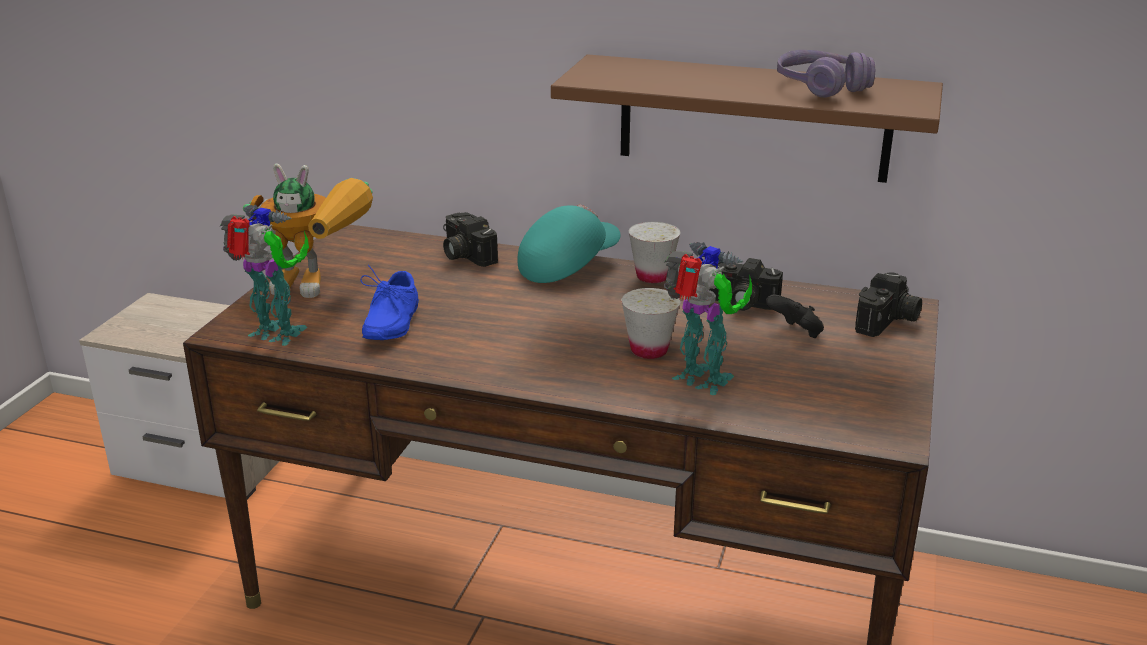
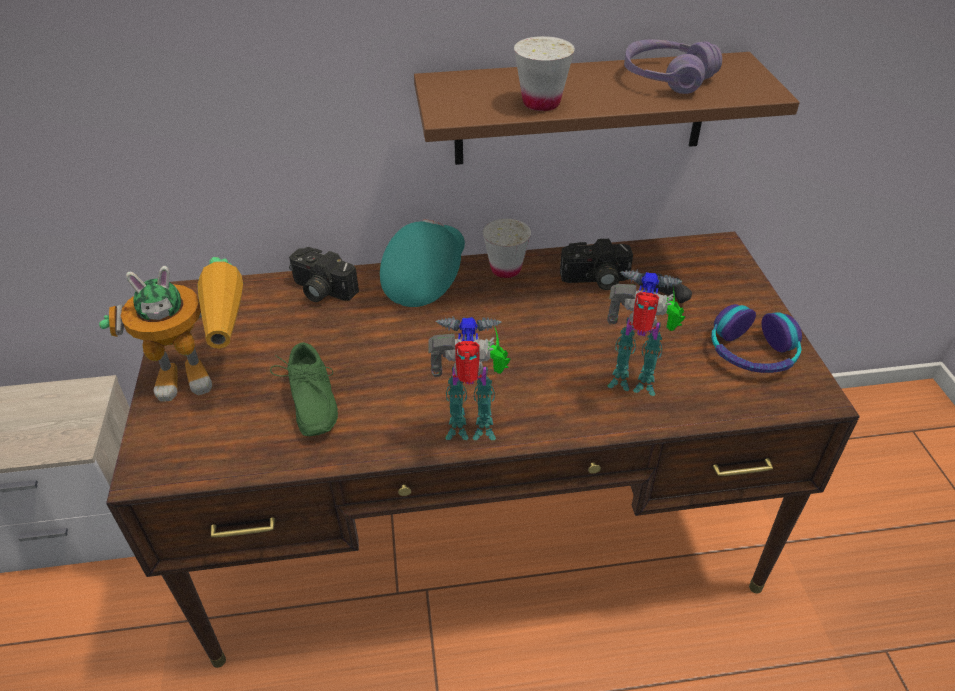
camera: 25 degrees left, 15 degrees up
toy robot [219,205,309,346] -> toy robot moved to [428,316,510,440]
blue shoe [360,265,419,340] -> green shoe [270,342,338,436]
white cup [622,288,680,359] -> white cup moved to [514,36,575,111]
camera [855,272,922,337] -> none
none -> headphones [711,304,802,373]

